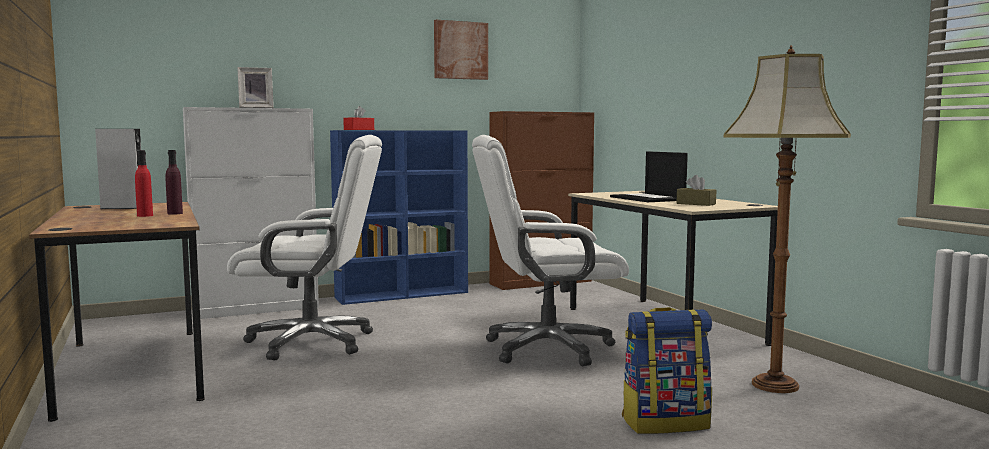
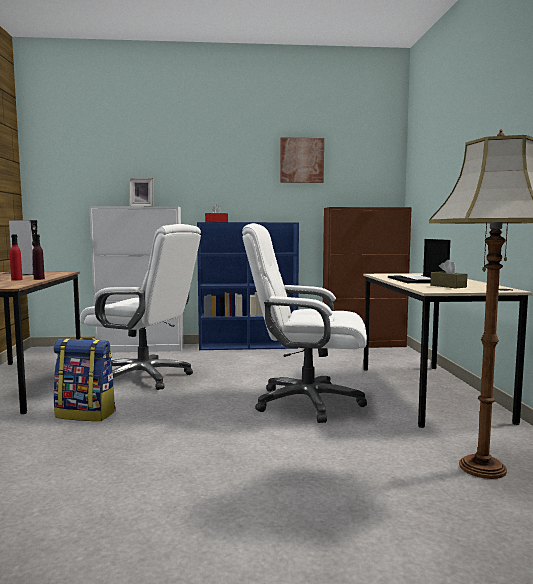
camera: 20 degrees right, 0 degrees up
backpack [622,307,712,434] -> backpack moved to [53,337,116,421]

